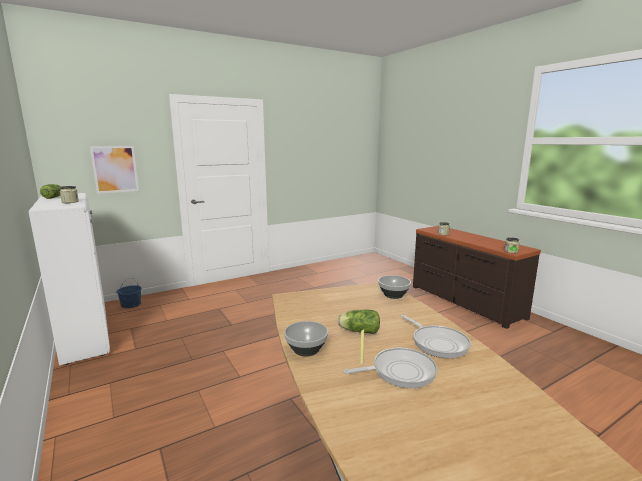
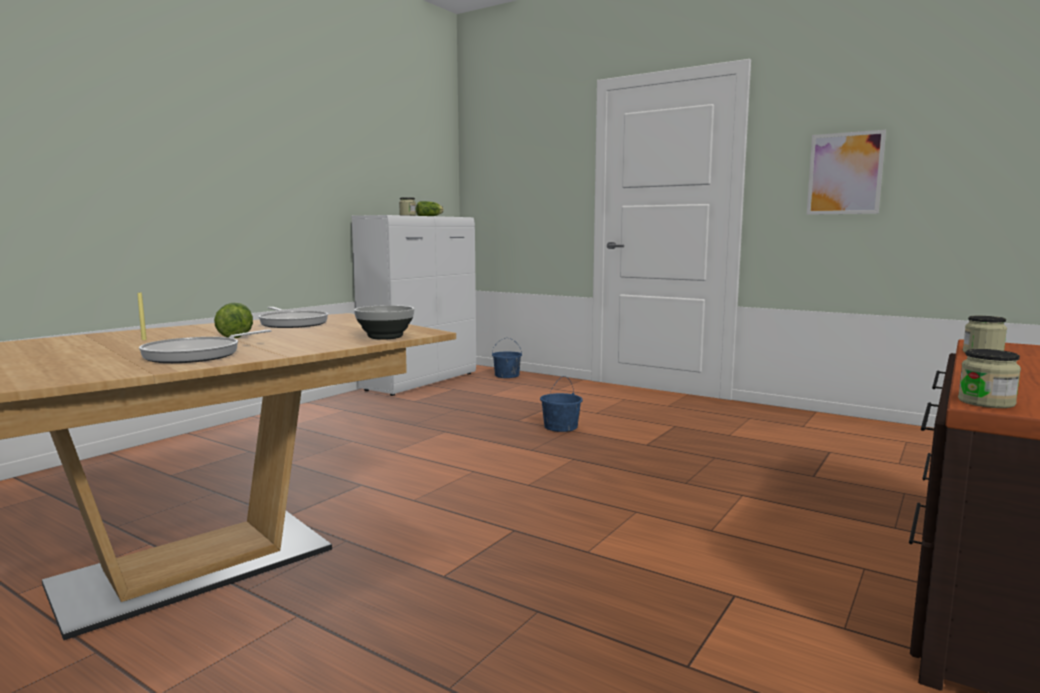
camera: 65 degrees right, 5 degrees down
picture [90,146,139,194] -> picture moved to [807,130,886,215]
bowl [284,321,328,356] -> none
frying pan [343,348,437,388] -> frying pan moved to [259,307,328,328]
none -> blue bucket [540,376,583,432]

